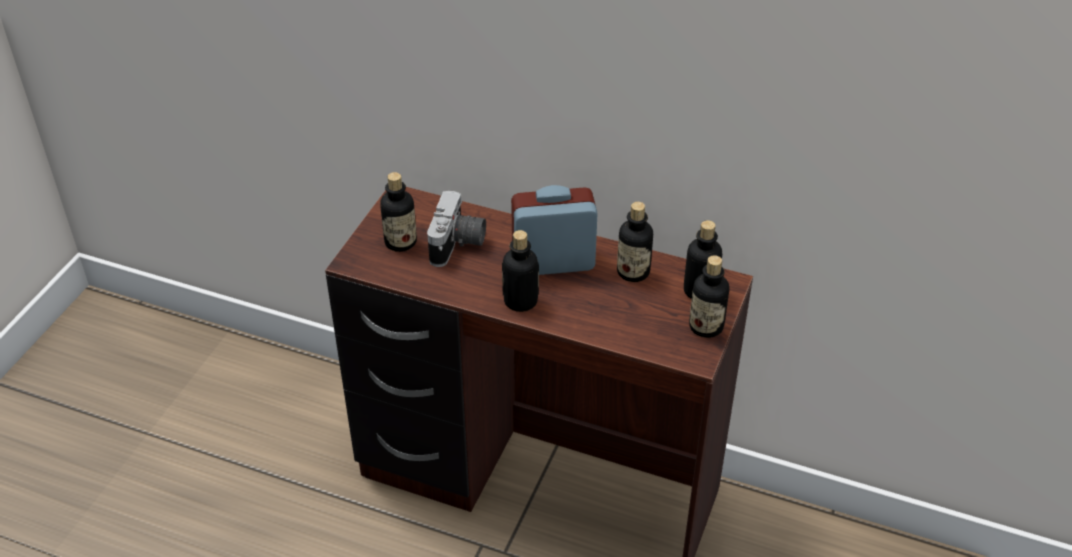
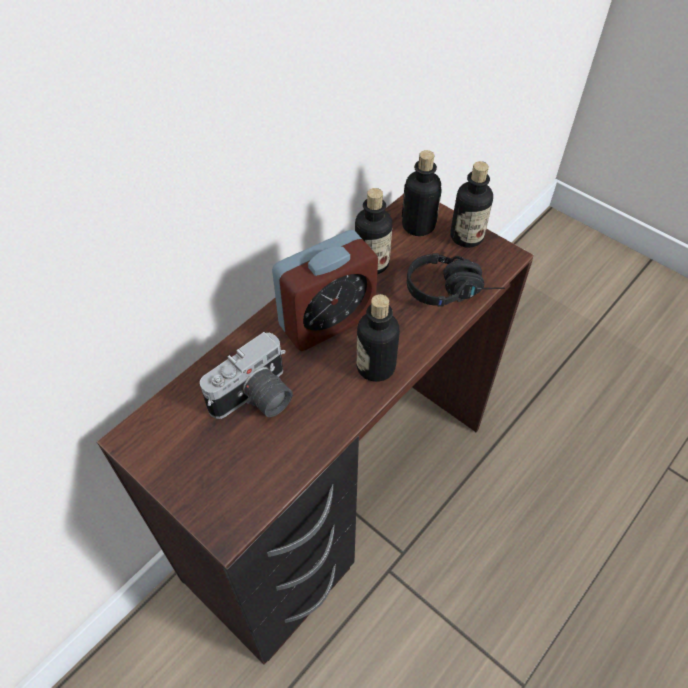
camera: 70 degrees left, 10 degrees up
bottle [380,172,417,252] -> none
camera [427,191,486,267] -> camera turned 105 degrees clockwise [200,332,293,419]
alarm clock [511,185,598,275] -> alarm clock turned 135 degrees counterclockwise [272,230,378,351]
none -> black headphones [407,253,505,307]

